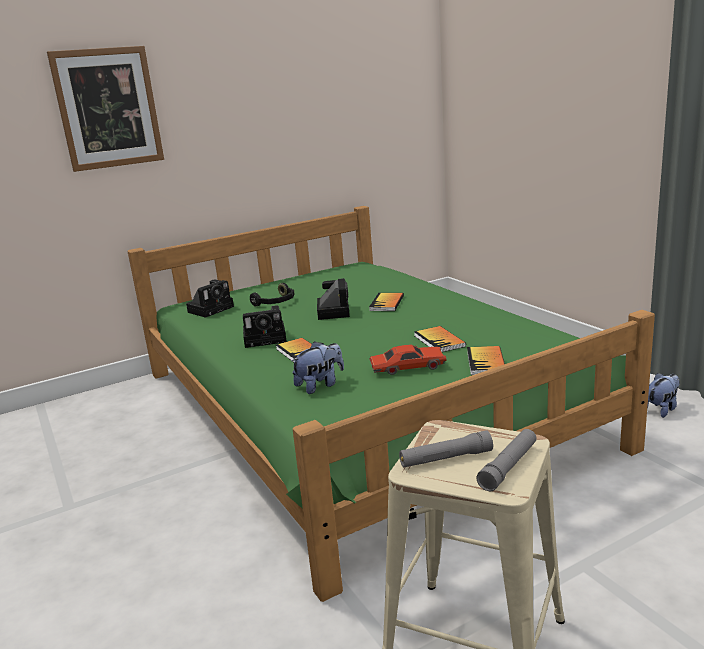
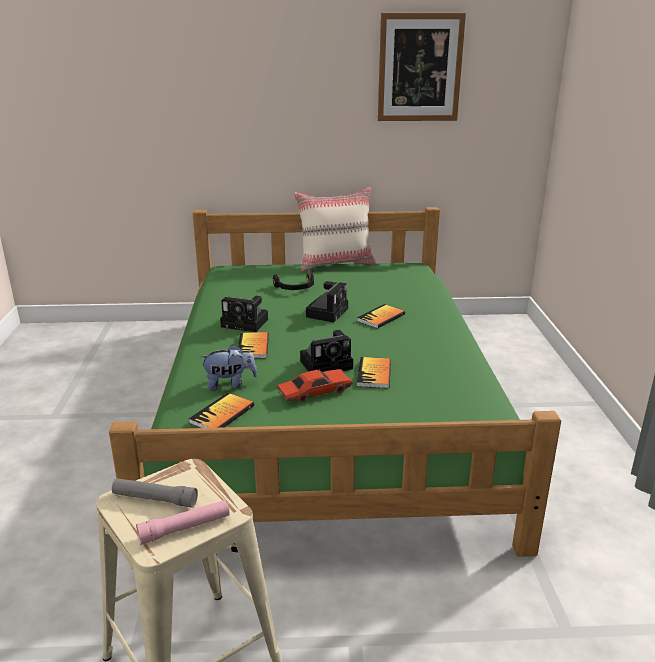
camera: 25 degrees right, 5 degrees up
picture [47,46,164,172] -> picture moved to [378,13,466,121]
camera [186,279,234,318] -> camera moved to [300,330,353,372]
red toy car [369,344,447,375] -> red toy car turned 45 degrees counterclockwise [276,369,353,402]
book [467,346,505,375] -> book moved to [189,393,254,428]
grey flashlight [476,429,537,491] -> pink flashlight [136,500,230,545]
plush toy [647,373,680,418] -> none
none -> beige pillow [294,187,376,271]

